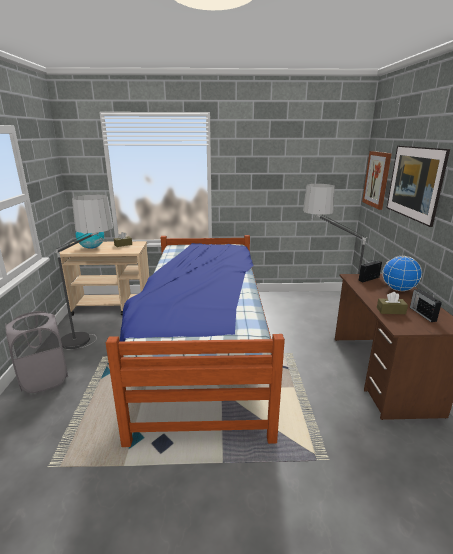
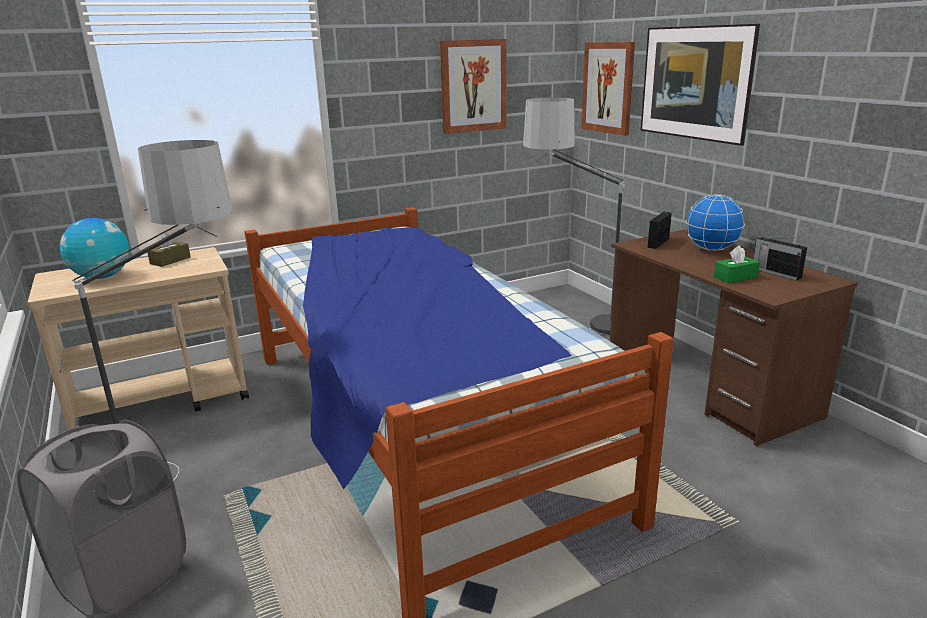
camera: 25 degrees left, 0 degrees up
brown tissue box [377,292,408,314] -> green tissue box [714,246,760,283]
none -> picture [440,39,507,134]

